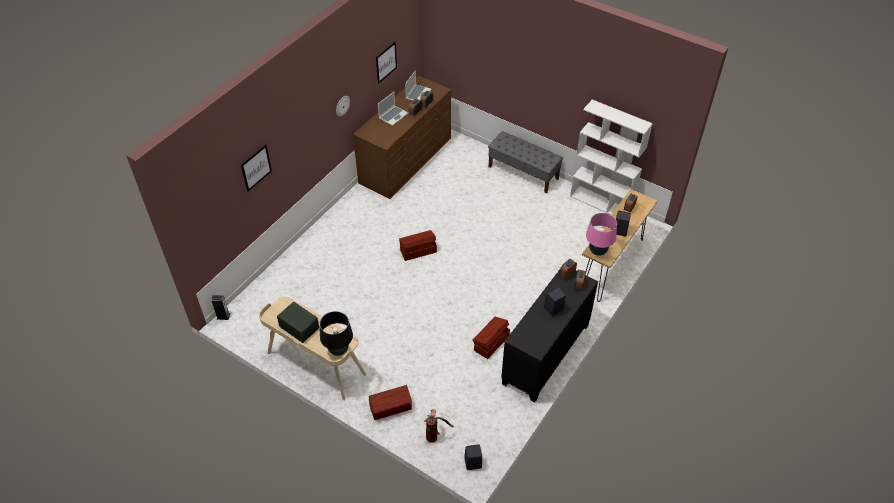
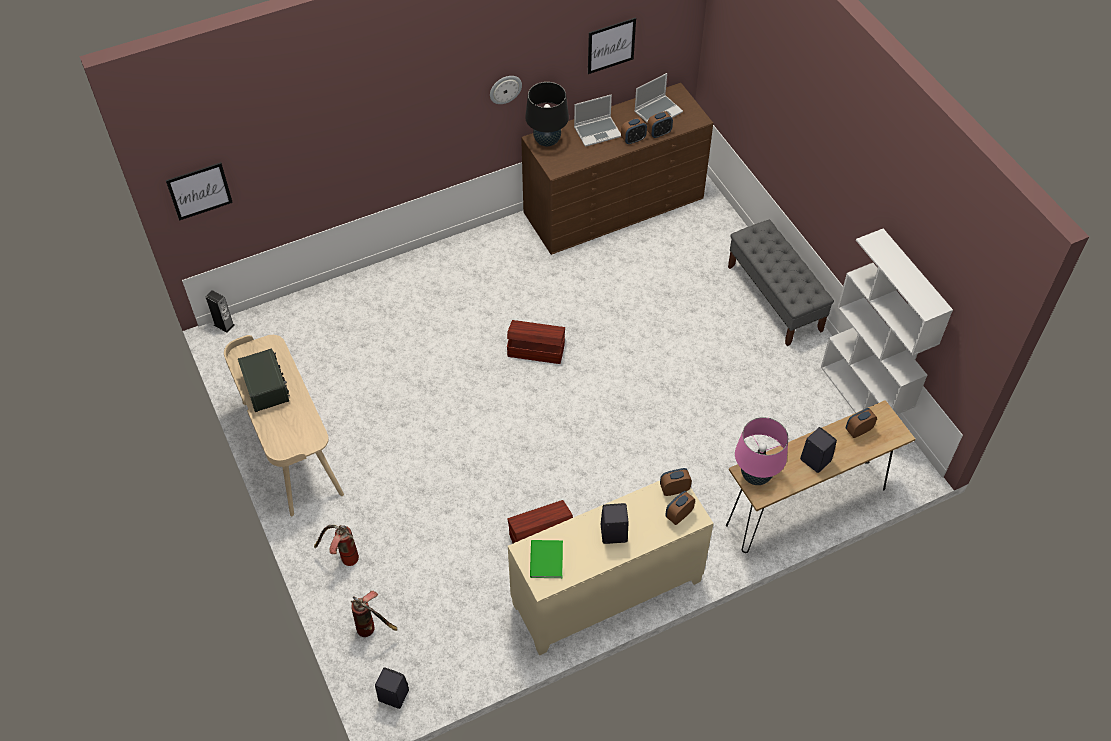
camera: 30 degrees right, 5 degrees up
picture [241,145,272,192] -> picture moved to [166,162,233,221]
black table lamp [320,311,353,356] -> black table lamp moved to [525,82,569,146]
brown storage box [369,385,412,420] -> fire extinguisher [314,525,359,566]
black cabinet [501,270,598,402] -> beige cabinet [508,481,714,656]
none -> green book [530,540,563,578]

